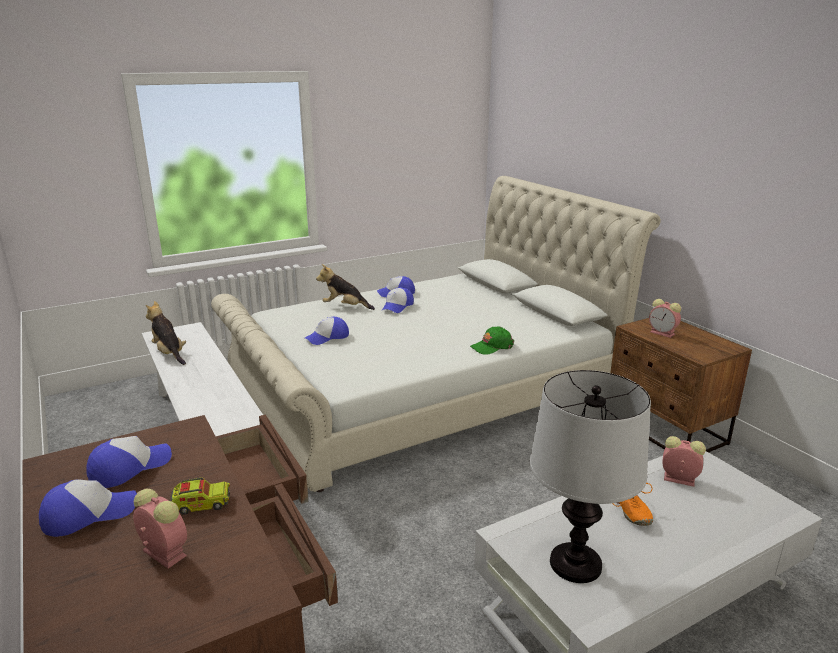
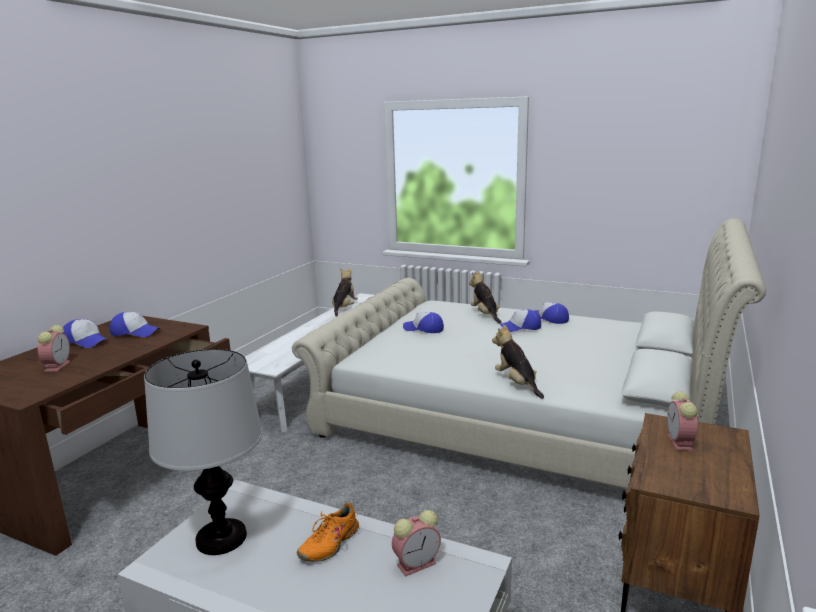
camera: 55 degrees right, 5 degrees down
toy truck [170,477,230,515] -> none
green cap [470,326,514,355] -> plush toy [492,324,544,399]
alarm clock [662,436,706,487] -> alarm clock turned 75 degrees clockwise [392,510,441,577]

